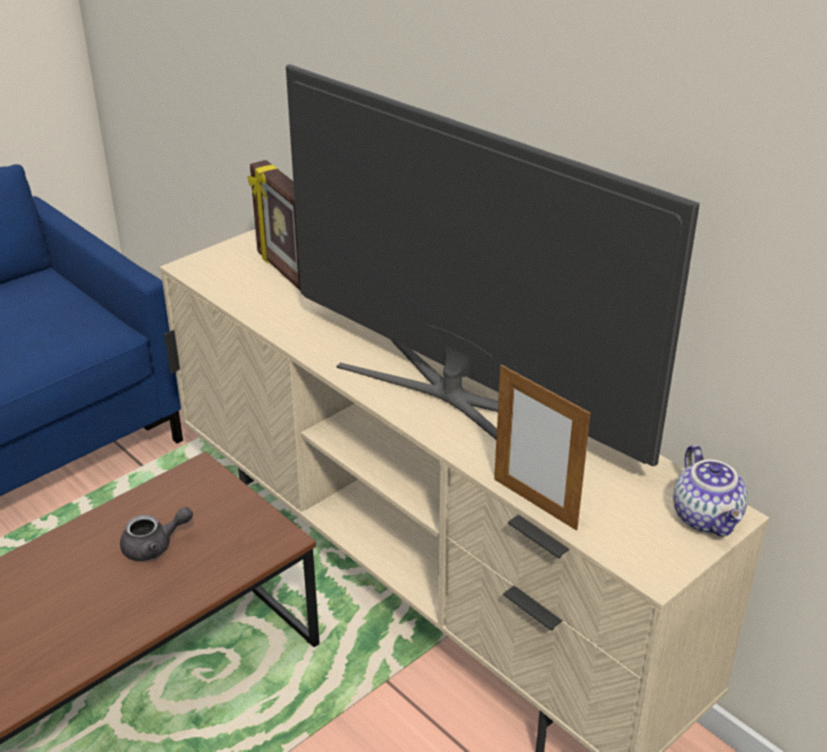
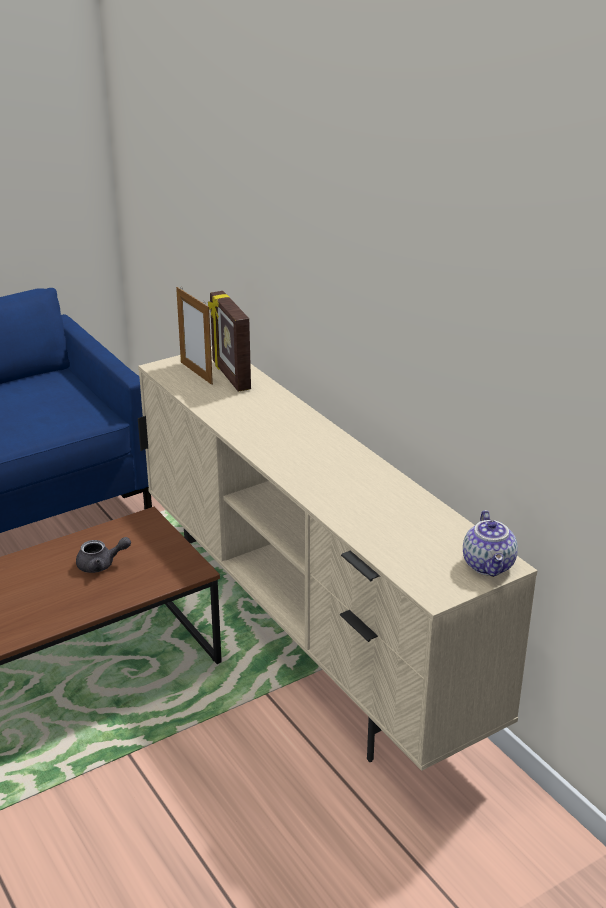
camera: 10 degrees right, 5 degrees down
television [286,64,700,466] -> none
picture frame [494,365,591,530] -> picture frame moved to [176,287,213,385]

